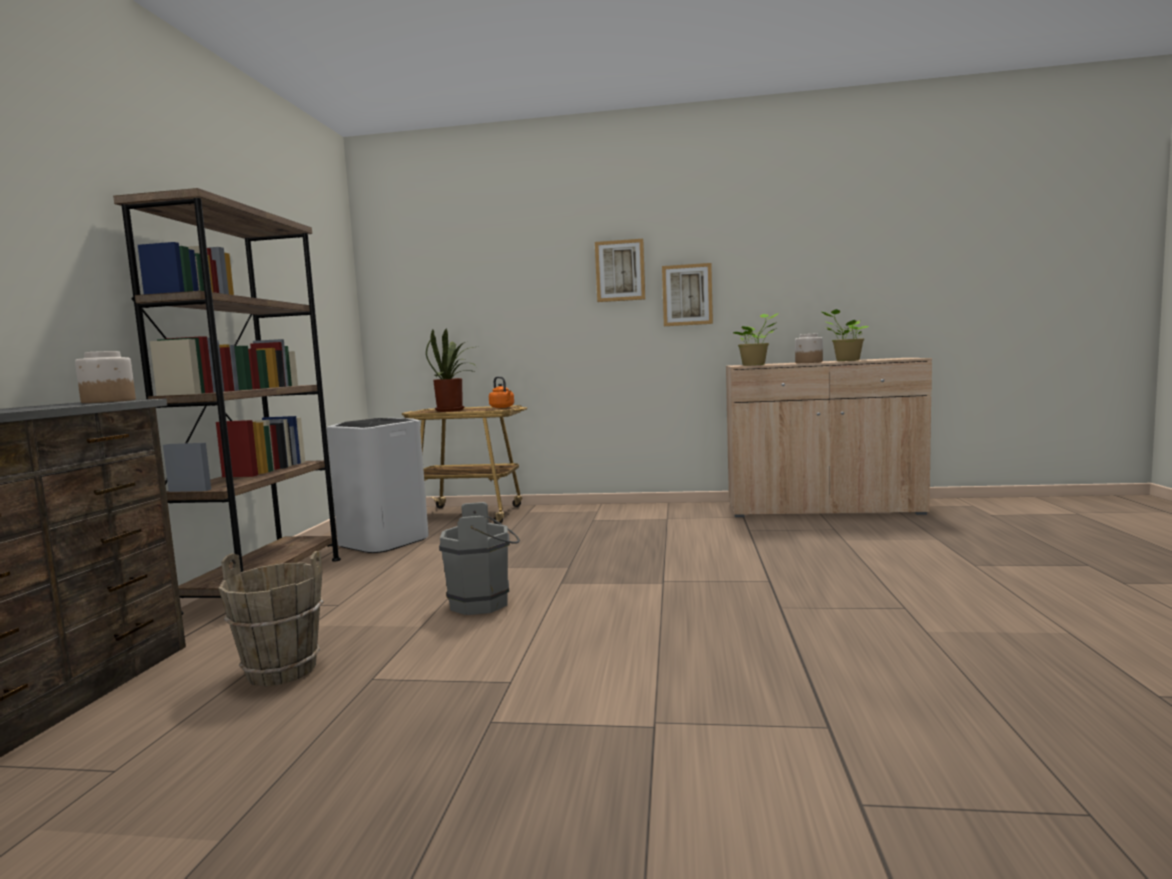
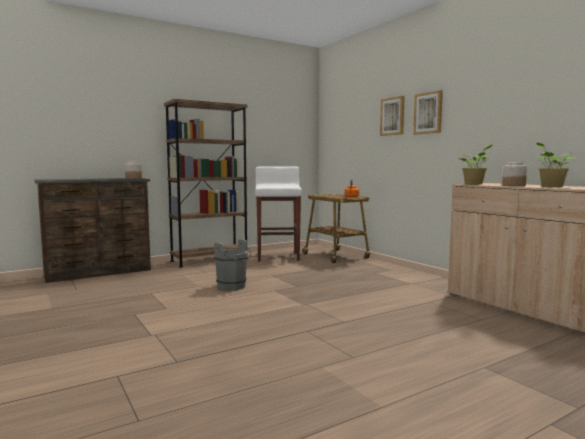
camera: 50 degrees right, 0 degrees up
brown bucket [218,551,324,686] -> none
white trash can [327,418,429,553] -> white stool [255,166,302,262]
potted plant [426,329,479,412] -> none
picture [662,263,713,326] -> picture moved to [380,96,404,136]

